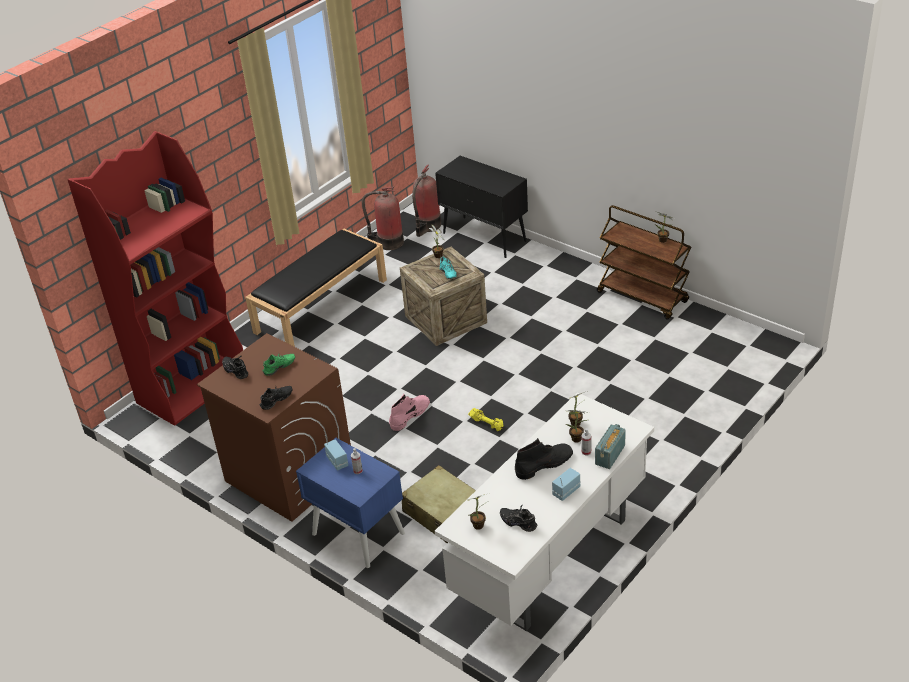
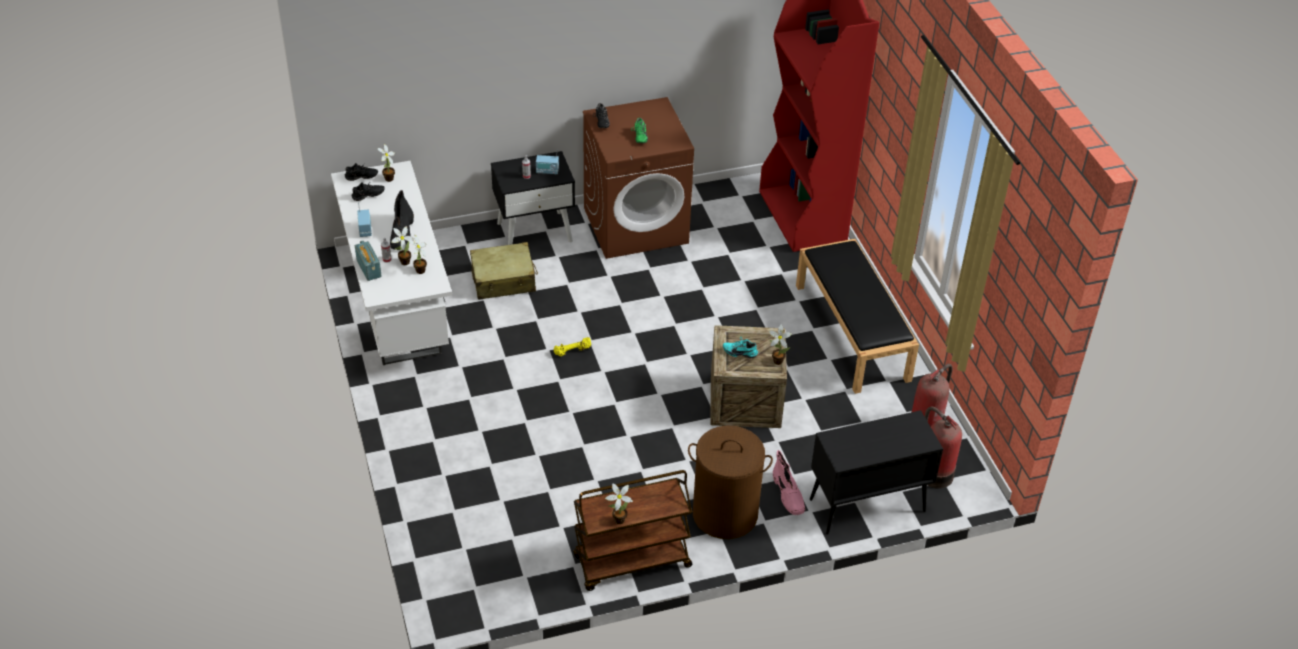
camera: 120 degrees right, 5 degrees up
black shoe [222,356,248,379] -> black shoe moved to [345,163,378,181]
blue nightstand [296,438,405,568] -> black nightstand [491,151,575,245]
pink boot [389,394,430,431] -> pink boot moved to [773,450,805,515]
none -> brown laundry basket [688,425,773,539]

